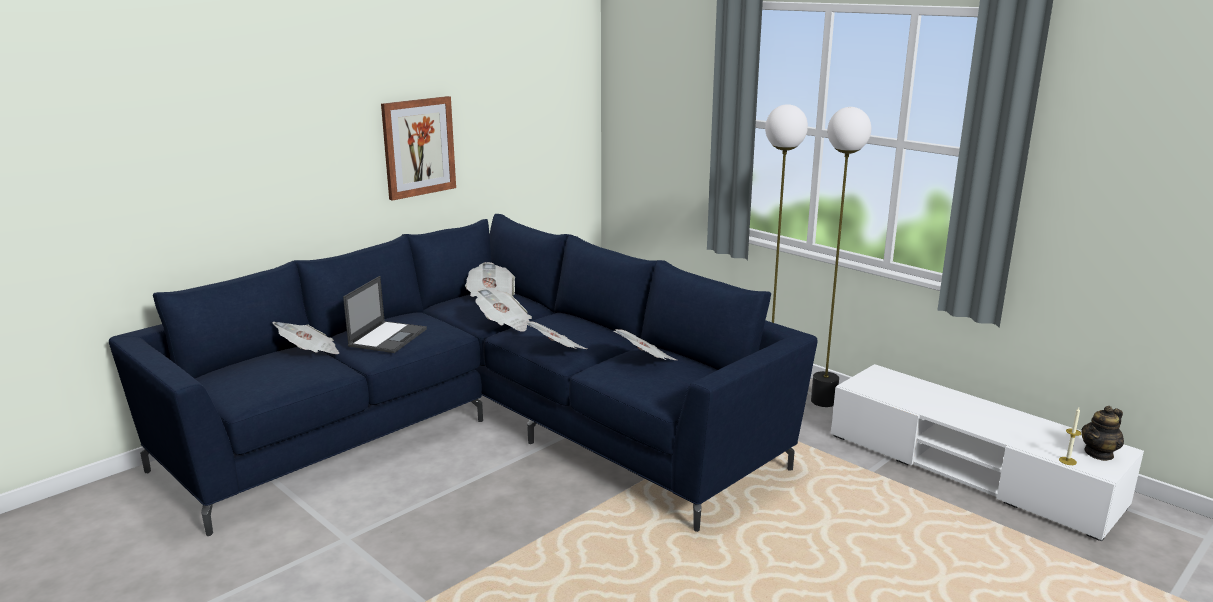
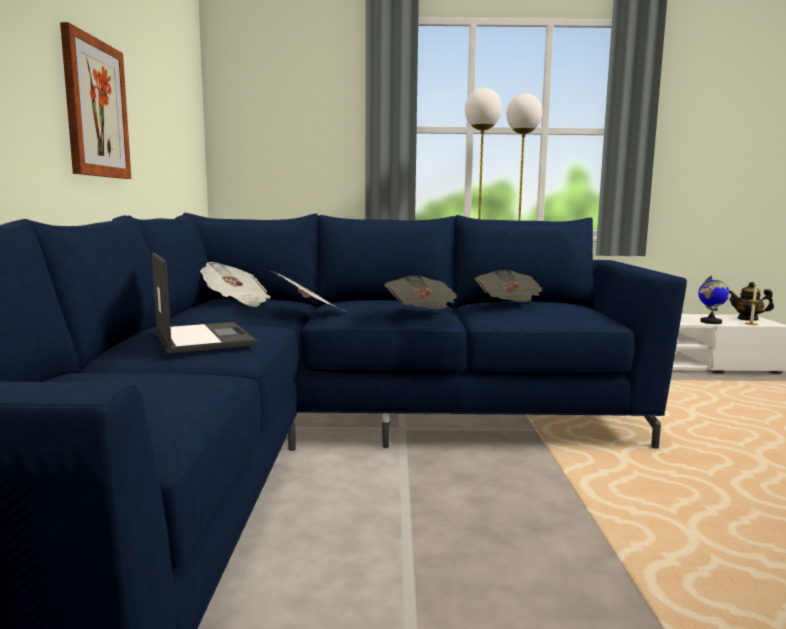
camera: 45 degrees left, 10 degrees down
newspaper [272,322,340,354] -> none
teapot [1082,406,1124,461] -> teapot turned 105 degrees clockwise [729,282,774,321]
none -> globe [698,275,729,324]

